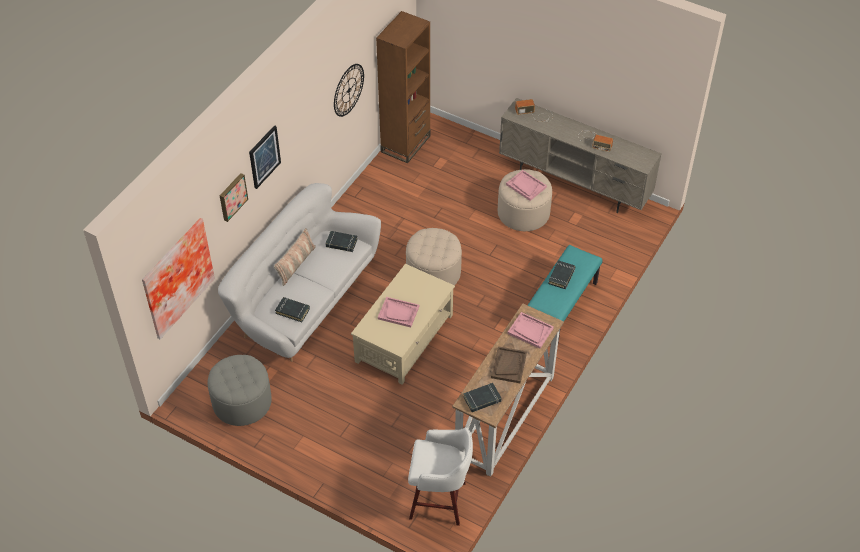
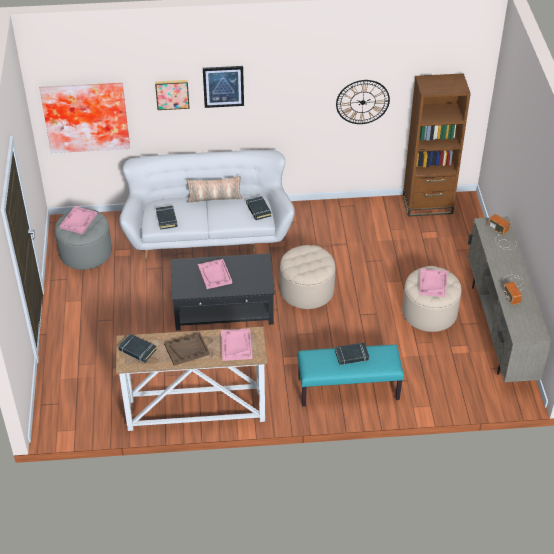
camera: 55 degrees right, 5 degrees down
beige coffee table [351,264,455,385] -> black coffee table [171,253,275,331]
white stool [408,427,473,526] -> none
none -> pink tray [59,206,97,234]

